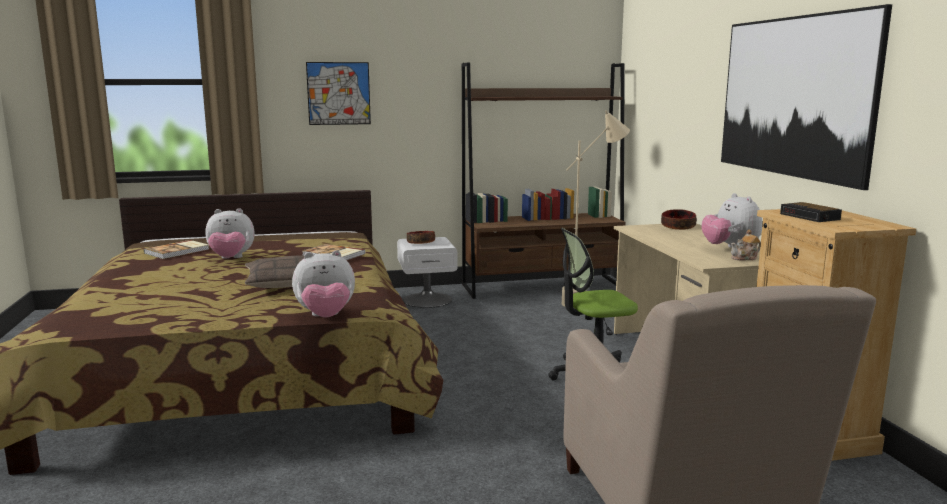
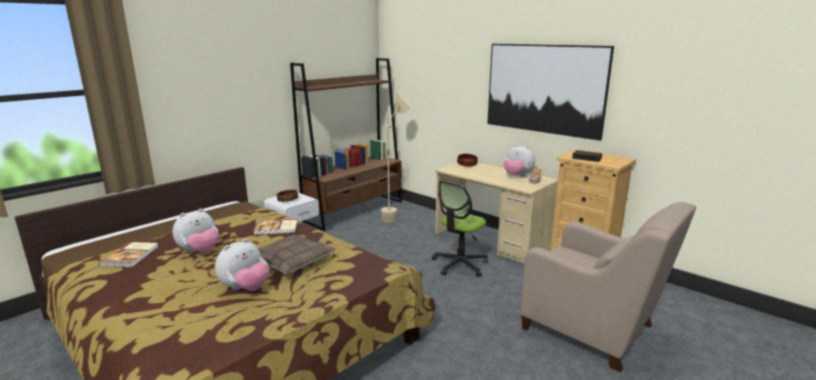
camera: 35 degrees left, 5 degrees up
plush toy [292,250,355,317] -> plush toy moved to [215,238,270,291]
picture [306,62,371,125] -> none

